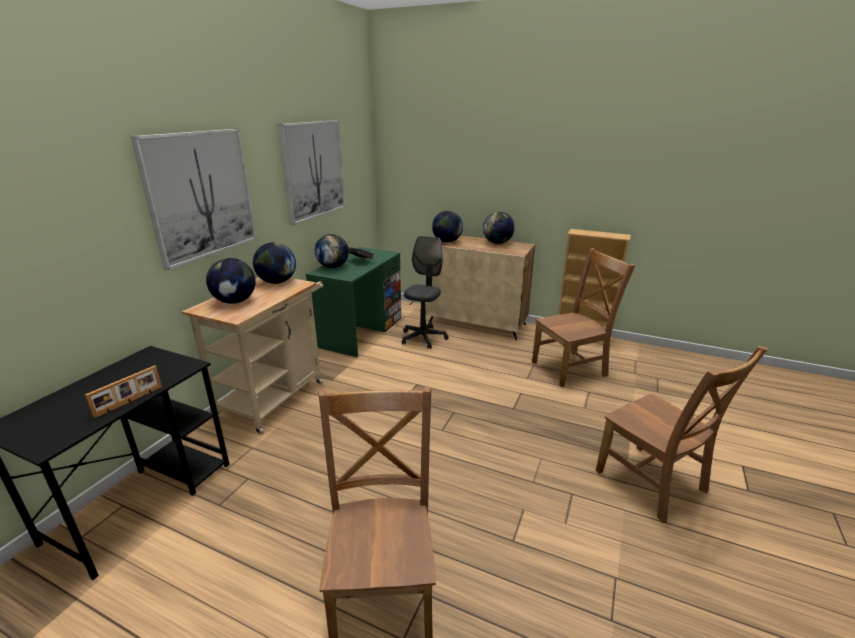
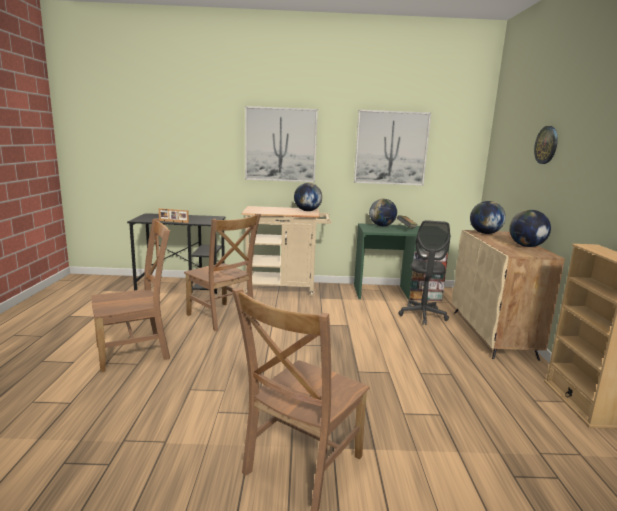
camera: 65 degrees right, 10 degrees down
globe [206,258,256,304] -> none
grey office chair [402,236,449,349] -> grey office chair turned 105 degrees clockwise [398,220,450,325]
brown chair [532,248,636,387] -> brown chair moved to [184,213,261,331]
none -> wall clock [534,126,558,164]

